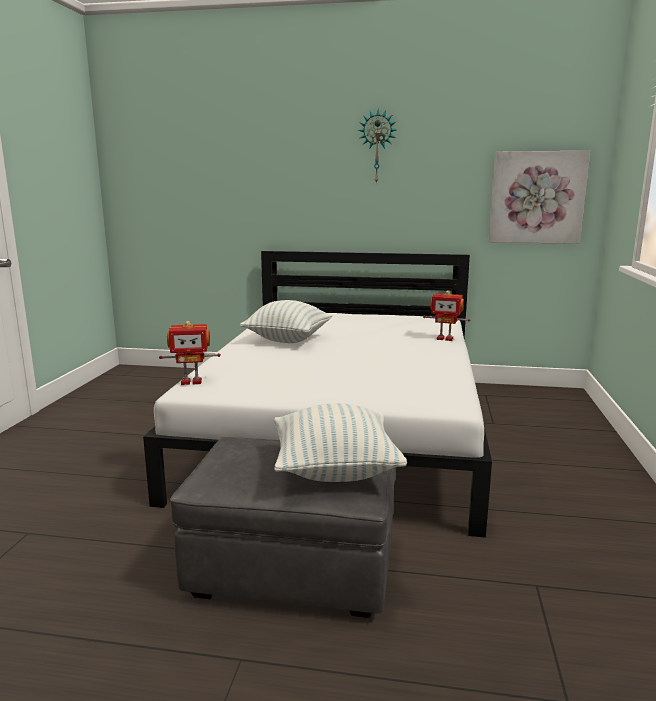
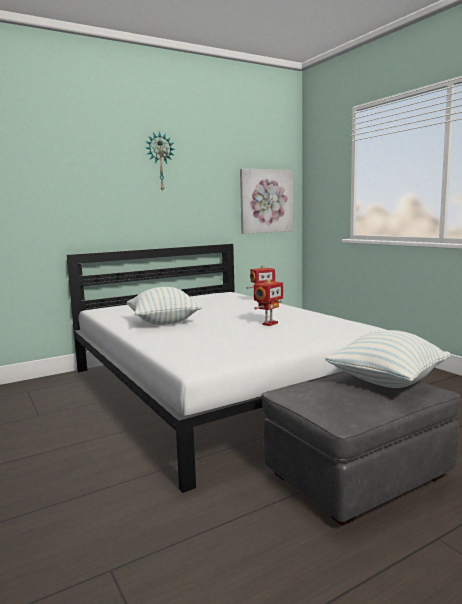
camera: 40 degrees left, 5 degrees down
toy robot [159,321,221,385] -> toy robot moved to [254,279,283,326]

